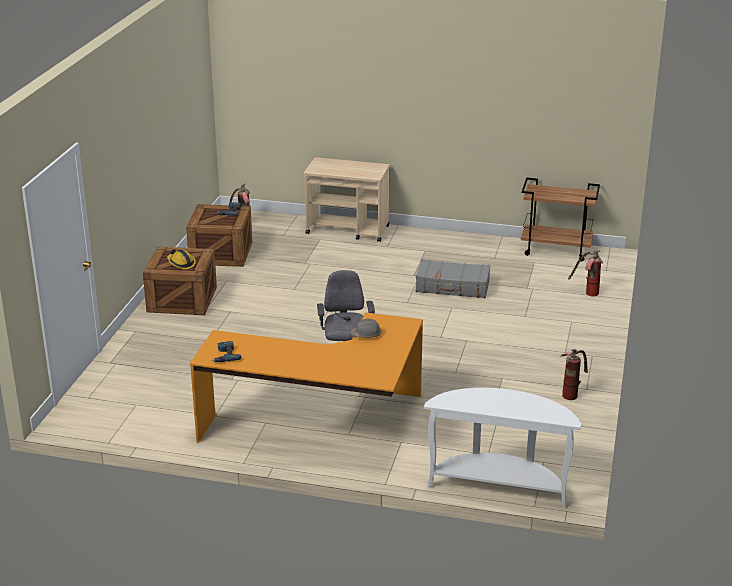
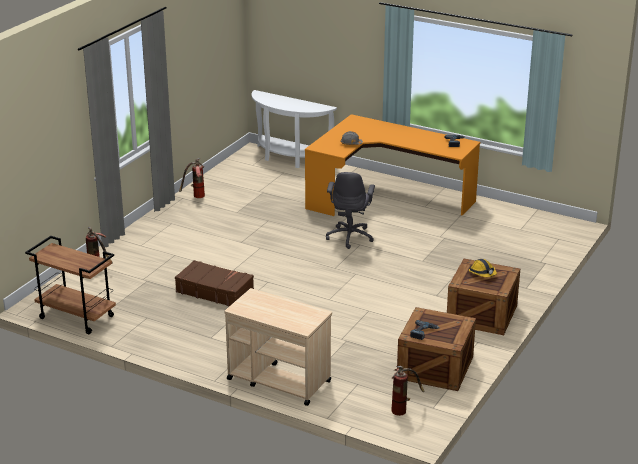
camera: 165 degrees left, 0 degrees up
grey suitcase [416,259,490,298] -> brown suitcase [175,260,254,306]

